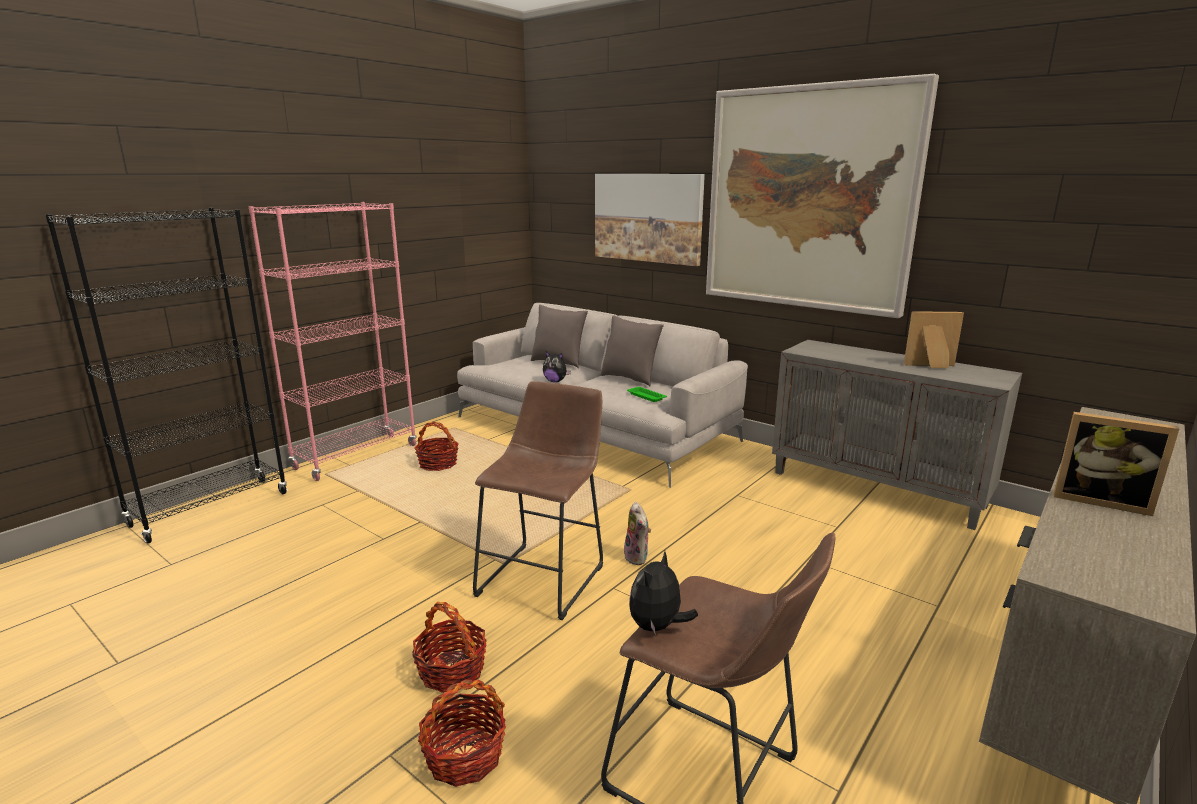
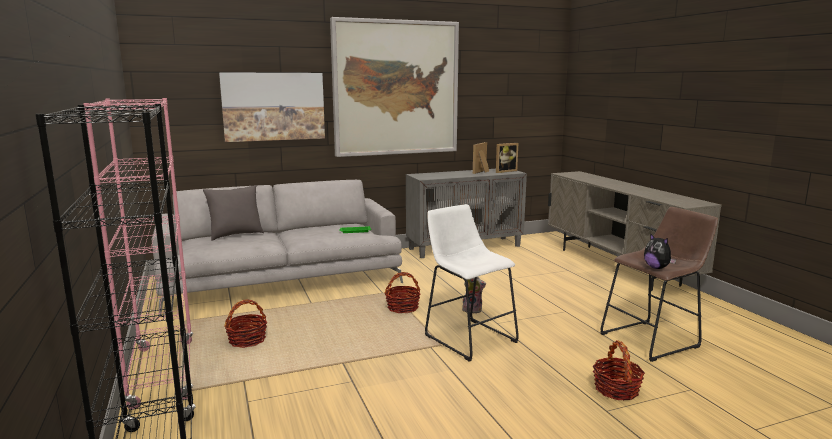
camera: 60 degrees left, 5 degrees down
basket [412,602,487,693] -> basket moved to [385,272,420,313]
brown stool [473,381,603,620] -> white stool [425,204,519,362]
plush toy [543,351,571,382] -> none
grey pillow [601,315,664,386] -> none
picture frame [1053,412,1179,516] -> picture frame moved to [496,143,518,173]

